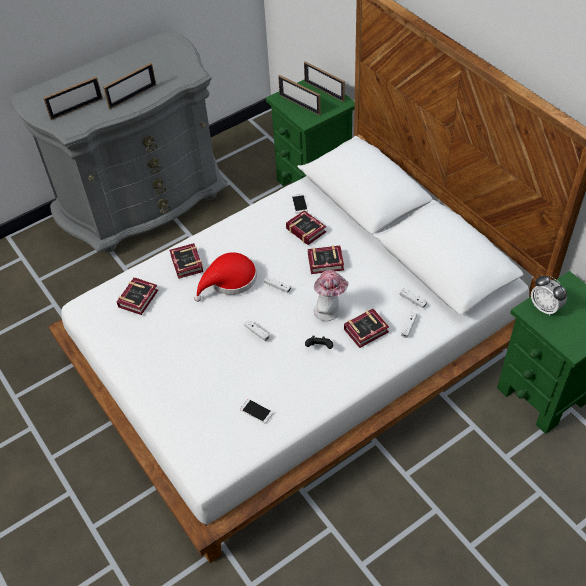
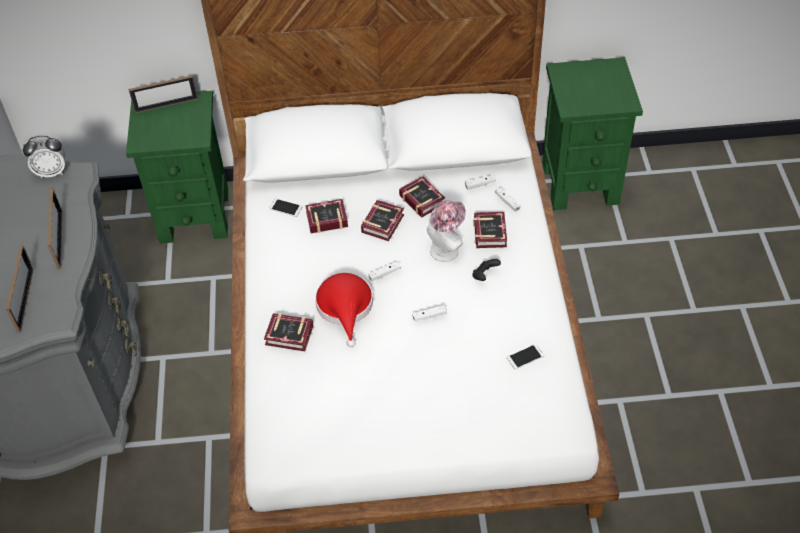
camera: 60 degrees left, 0 degrees up
book [117,277,158,315] -> book moved to [399,176,445,217]
picture frame [278,75,321,115] -> none
alarm clock [531,276,567,316] -> alarm clock moved to [23,135,65,179]

